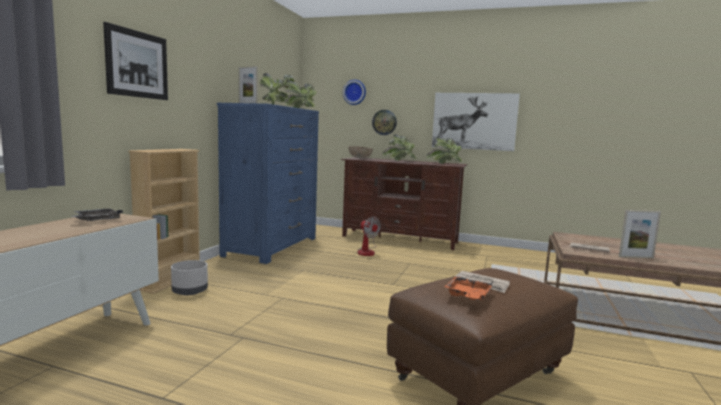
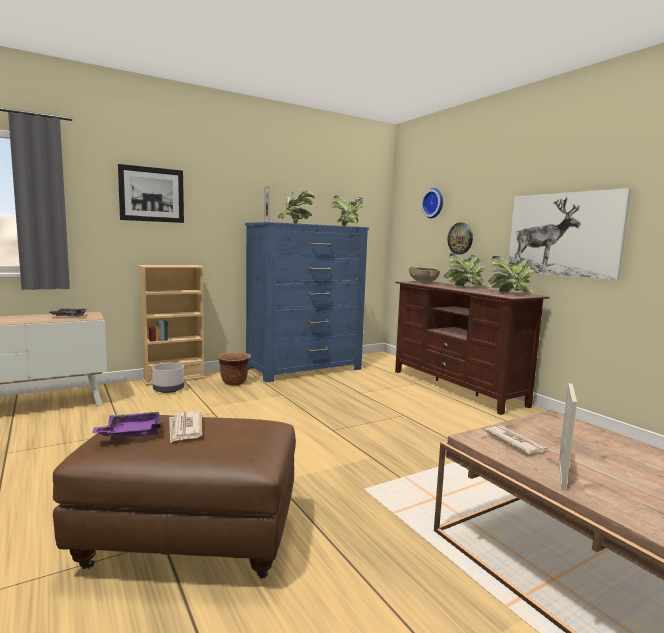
camera: 40 degrees right, 0 degrees up
fan [358,216,381,256] -> none
orange tray [445,276,493,301] -> purple tray [92,412,161,439]
picture frame [619,210,661,258] -> picture frame turned 105 degrees counterclockwise [559,383,577,491]
none -> brown planter [217,352,251,385]

